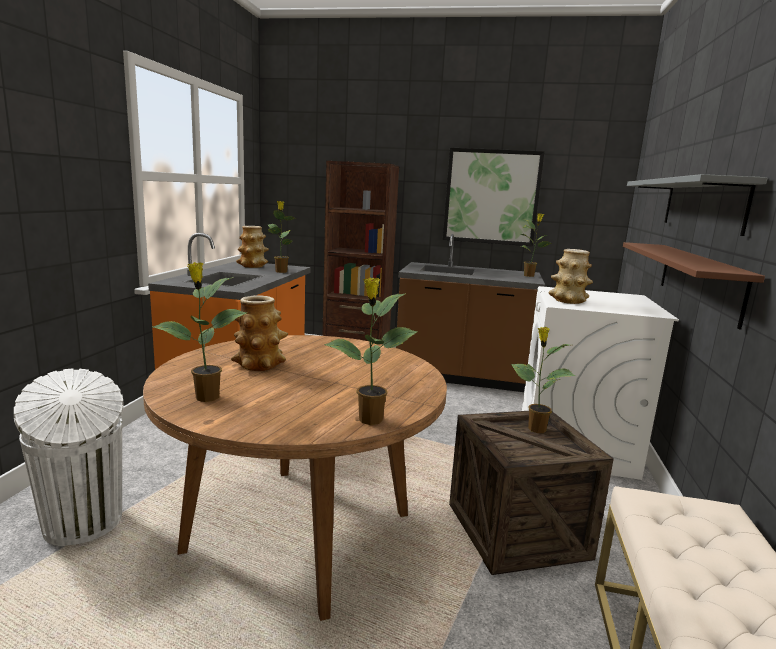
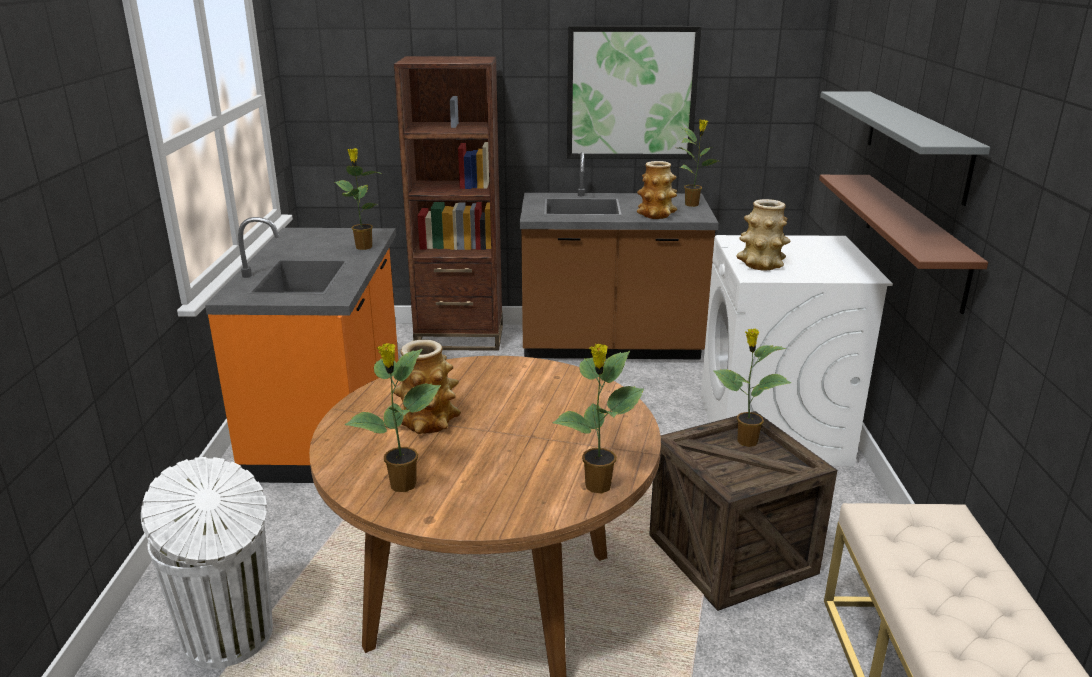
camera: 10 degrees left, 10 degrees up
vase [236,226,269,268] -> vase moved to [637,161,677,219]

